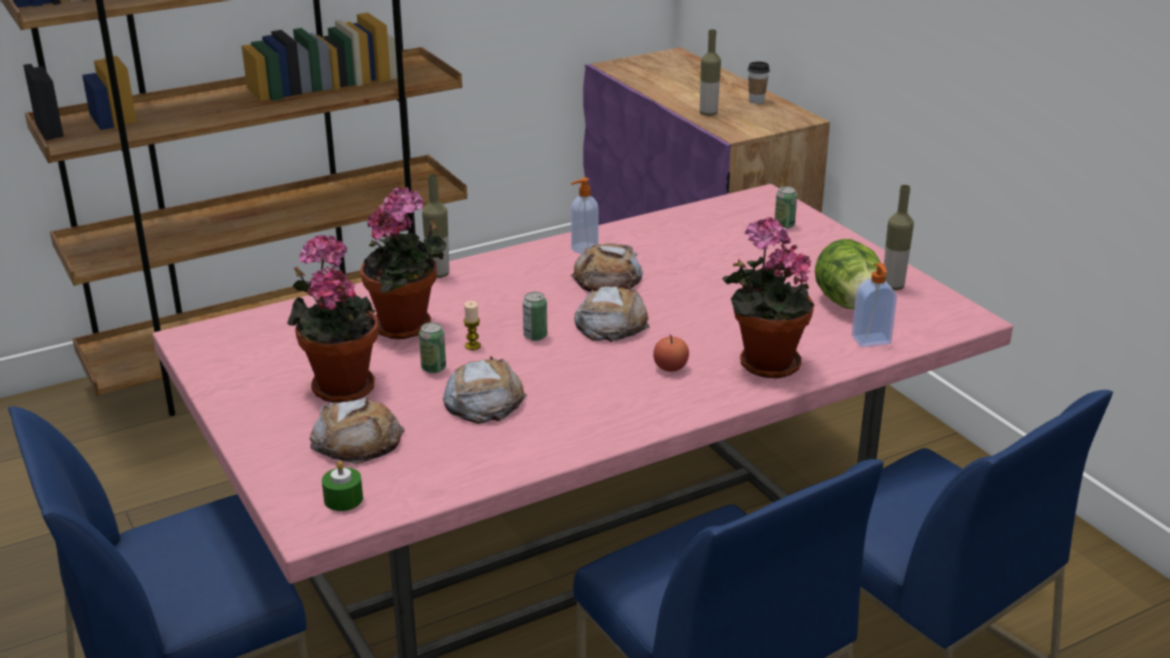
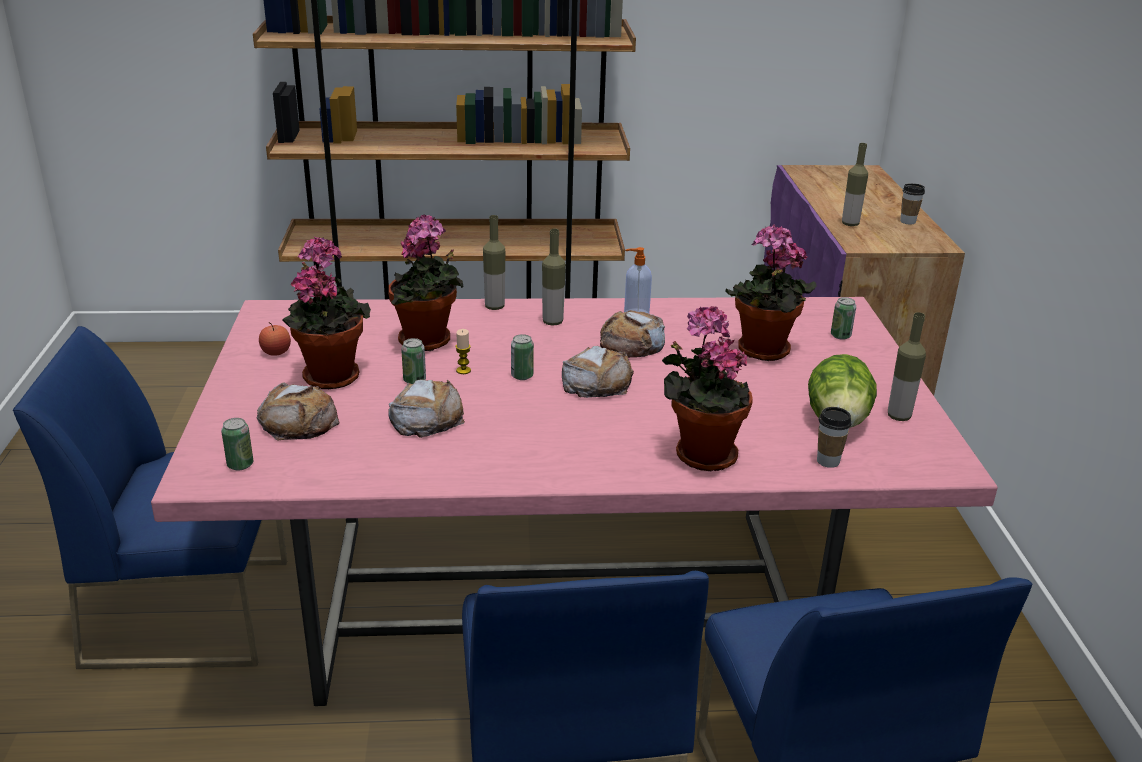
camera: 25 degrees right, 0 degrees up
green candle [322,461,363,511] -> can [221,418,254,470]
apple [653,335,689,372] -> apple moved to [259,322,291,356]
soap dispenser [852,263,897,347] -> cup [817,407,852,468]
none -> bottle [542,228,566,326]
none -> potted plant [725,225,817,361]

